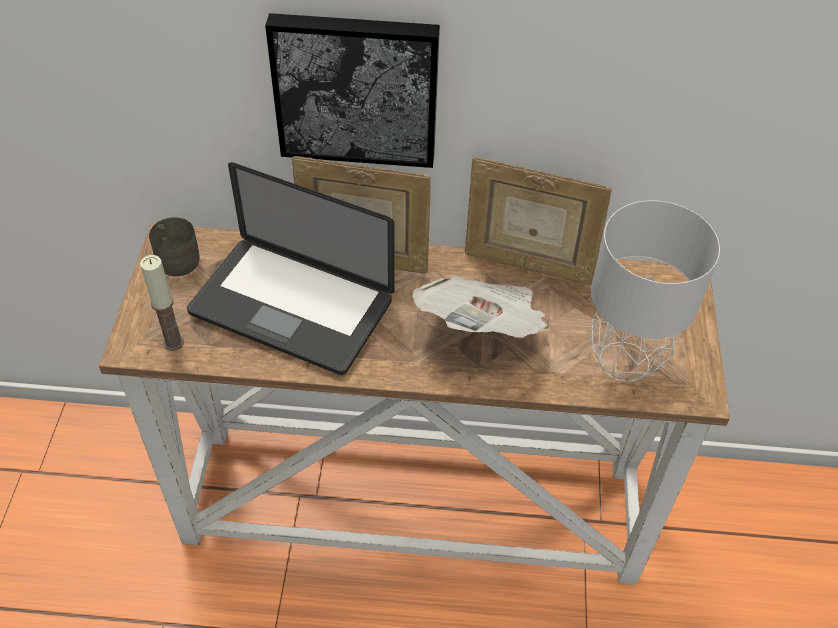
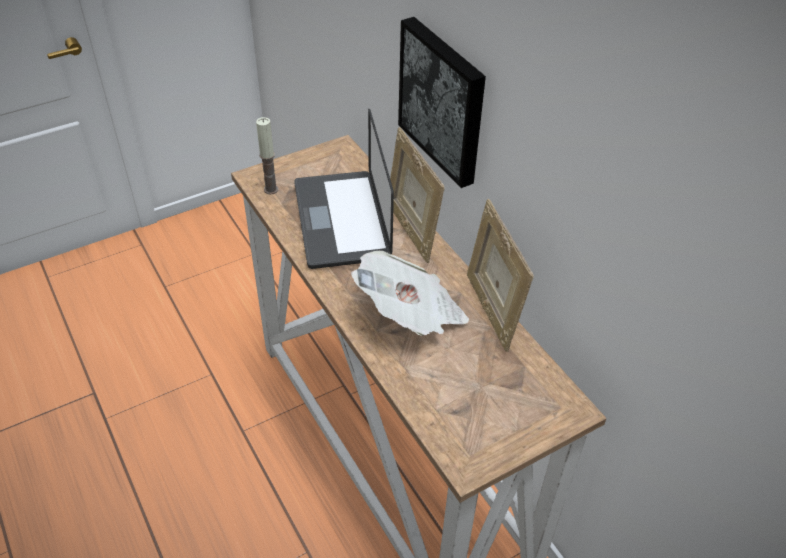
camera: 55 degrees right, 5 degrees down
grey mug [149,217,199,277] -> none
grey table lamp [588,200,720,382] -> none

